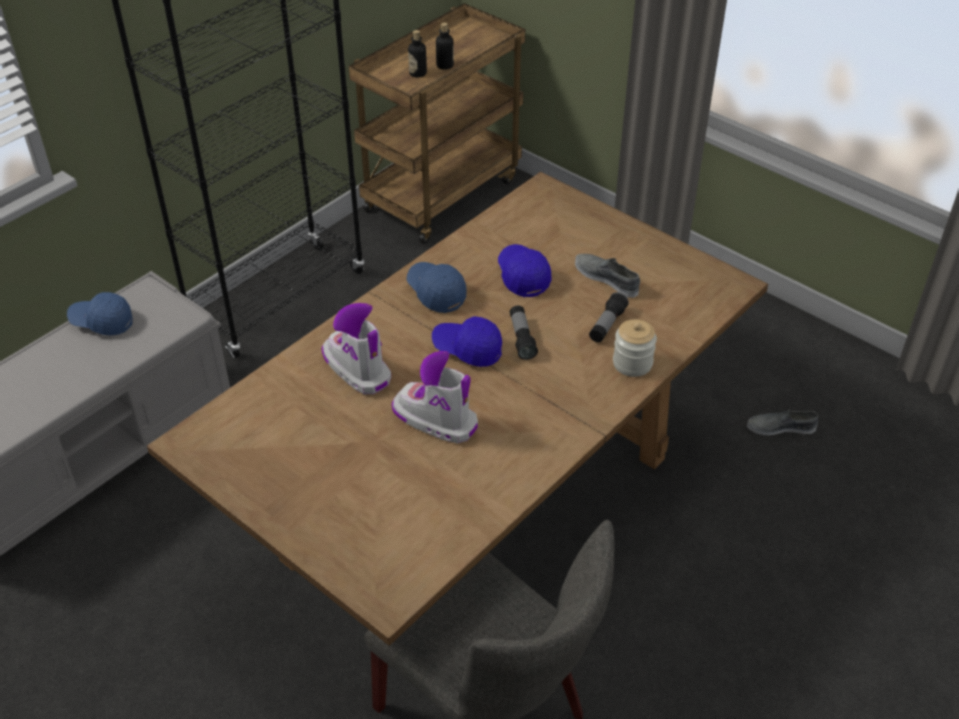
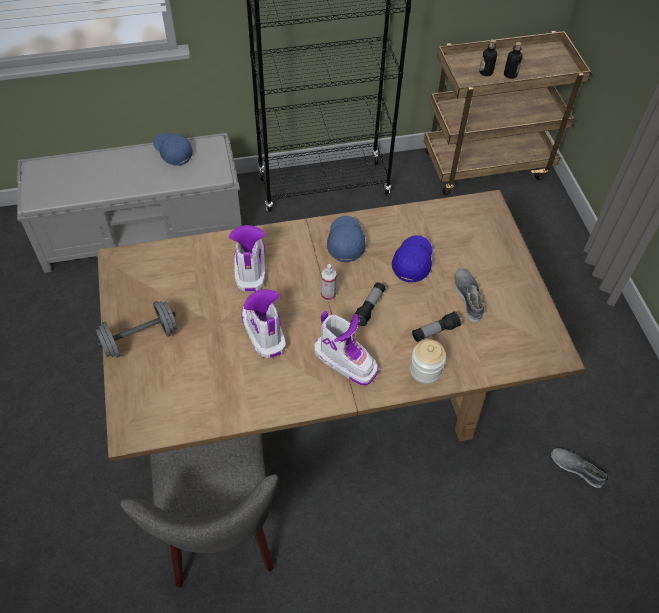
camera: 35 degrees right, 10 degrees up
blue cap [432,316,502,367] -> spray bottle [321,264,337,301]
none -> grey dumbbell [96,301,177,357]
none -> boot [314,311,379,386]

